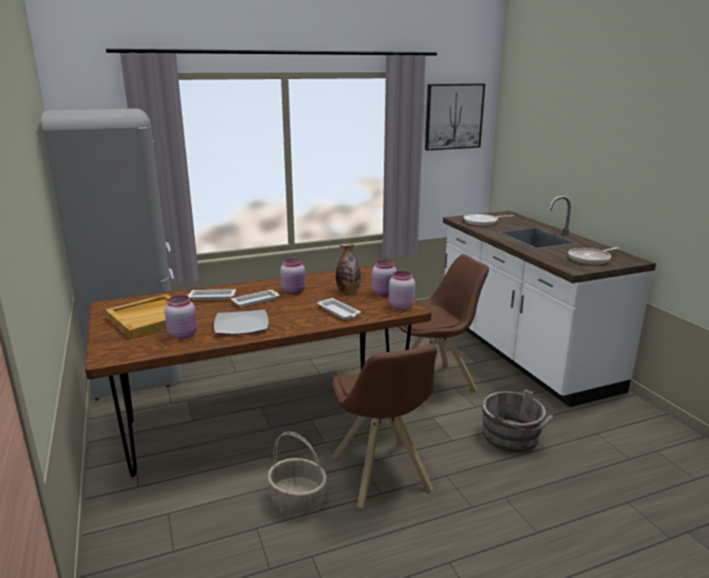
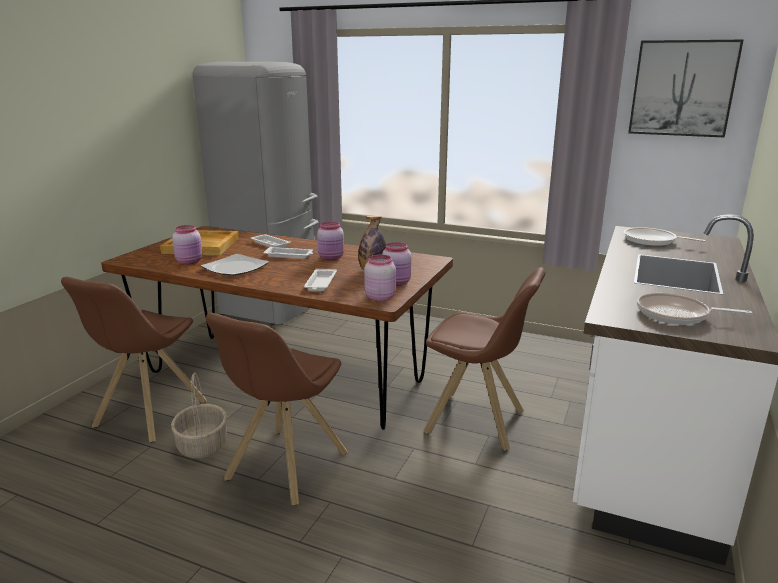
camera: 45 degrees right, 0 degrees up
grey bucket [482,389,553,453] -> none
none -> brown chair [61,277,207,443]

